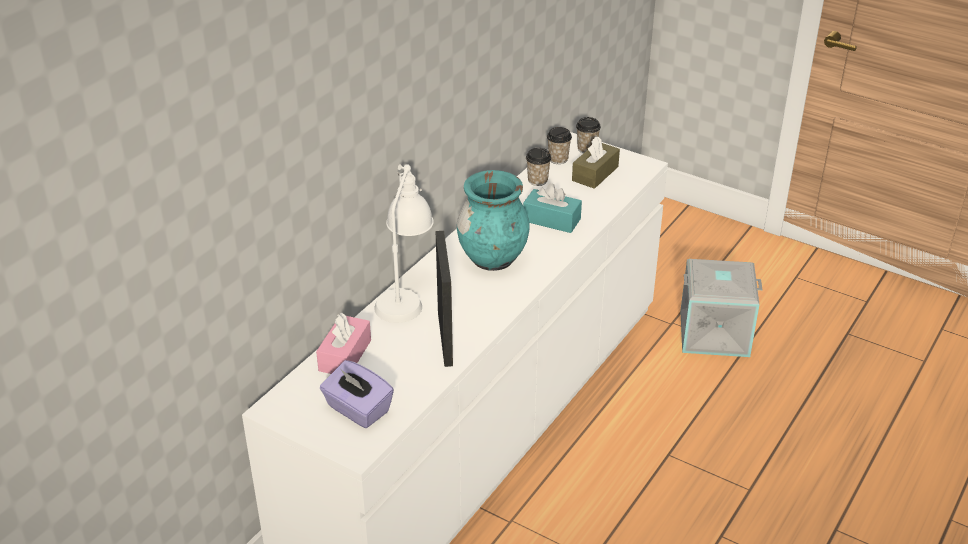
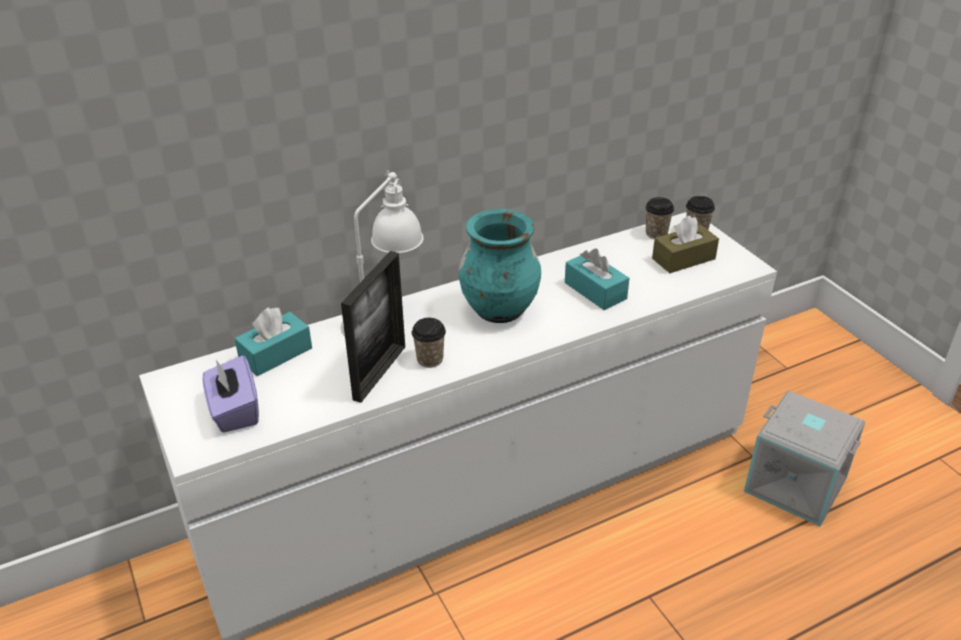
camera: 30 degrees right, 0 degrees up
pink tissue box [316,313,371,374] -> turquoise tissue box [235,307,312,376]
cup [526,148,552,186] -> cup moved to [412,318,446,368]

